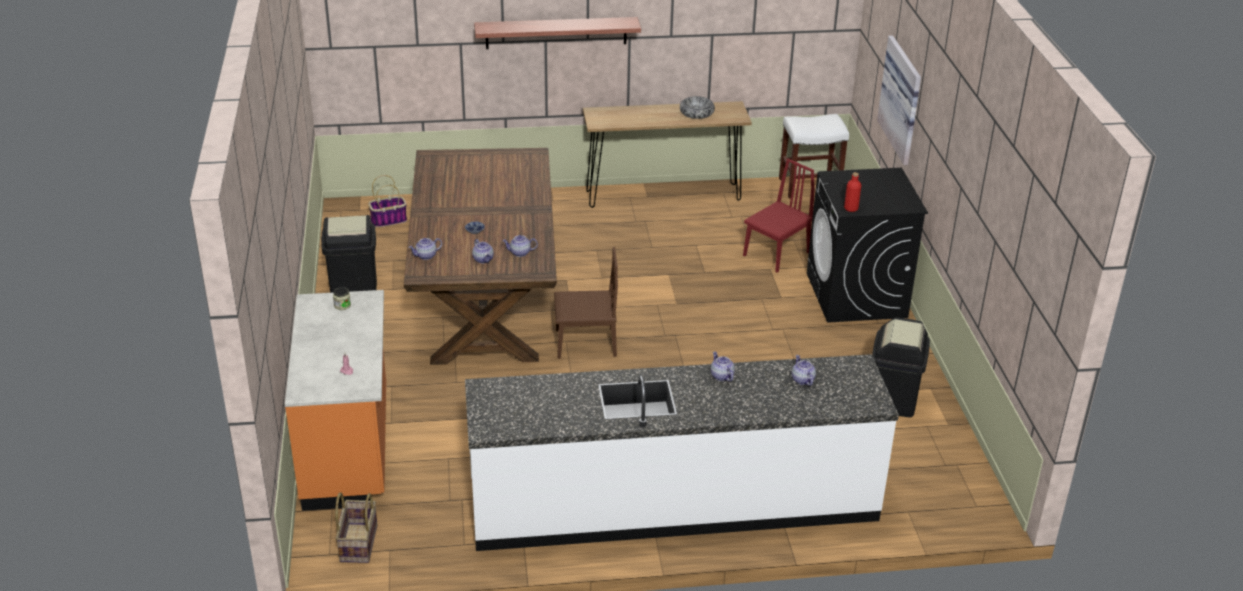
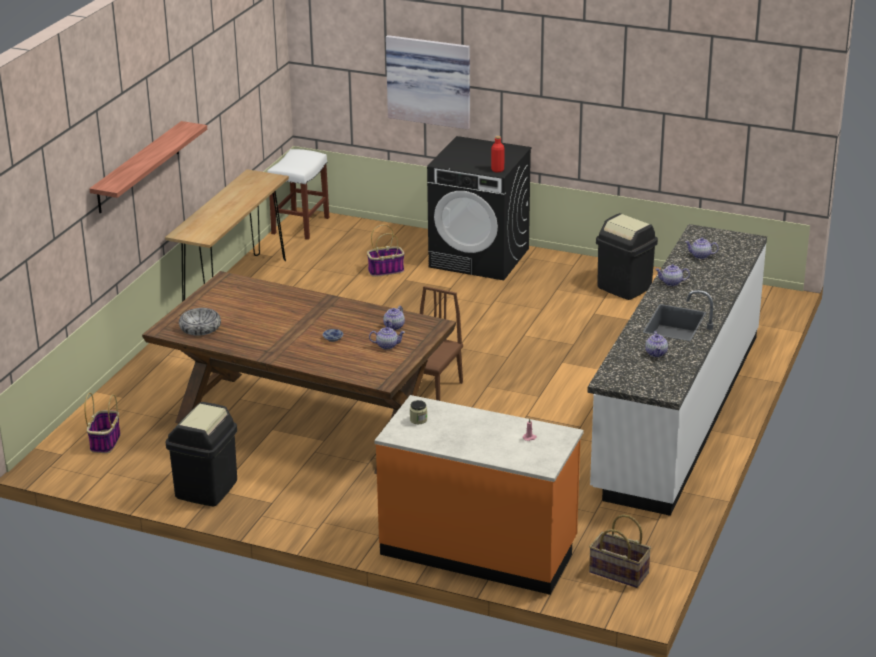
camera: 60 degrees left, 5 degrees down
teapot [409,238,442,260] -> teapot moved to [645,331,668,357]
bowl [680,96,715,119] -> bowl moved to [179,308,221,336]
red chair [743,159,815,273] -> basket [367,225,405,277]

